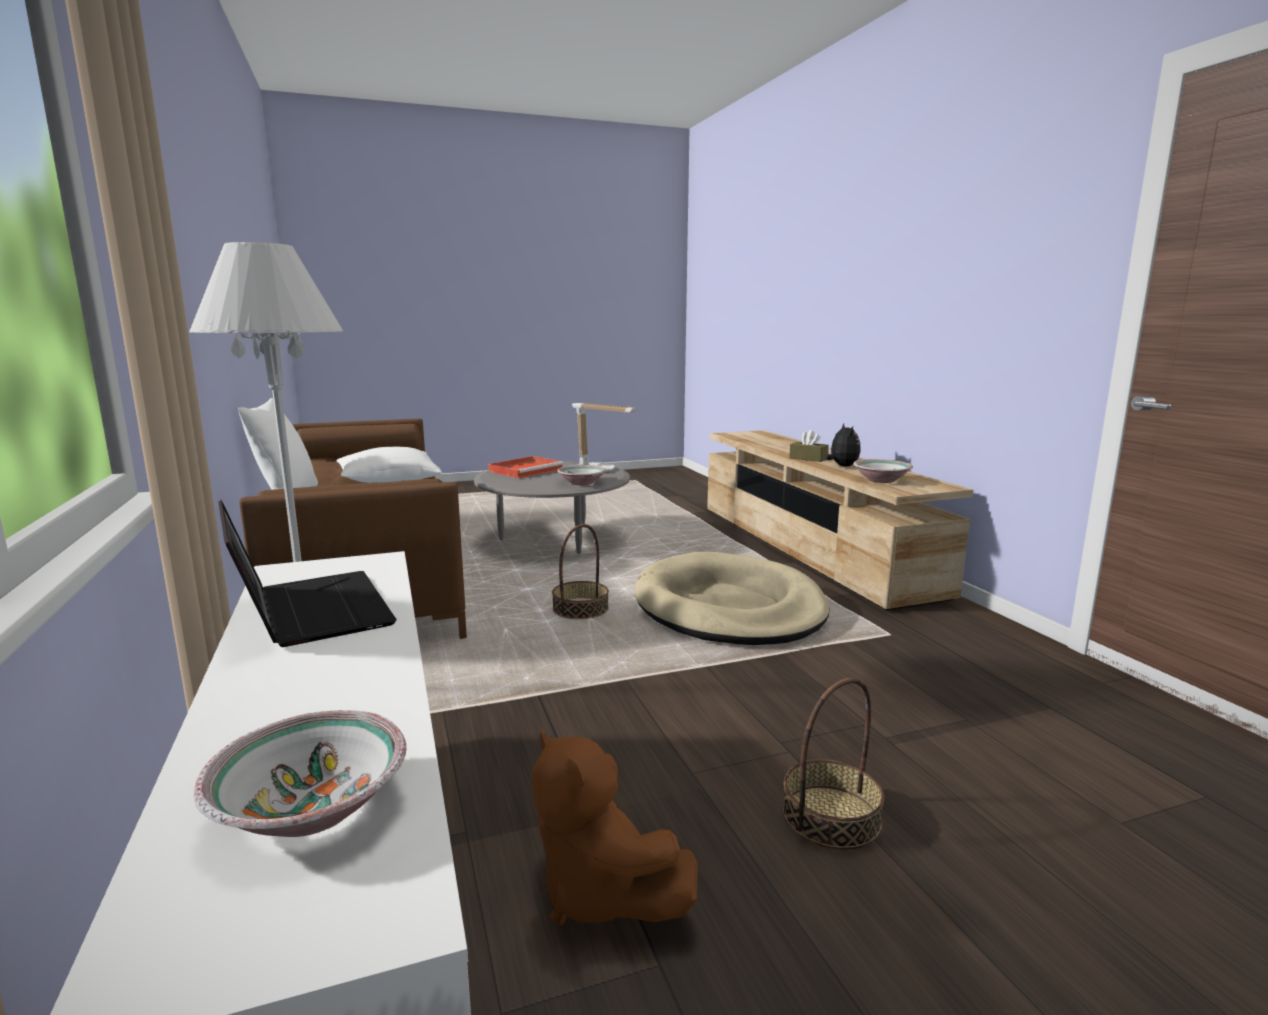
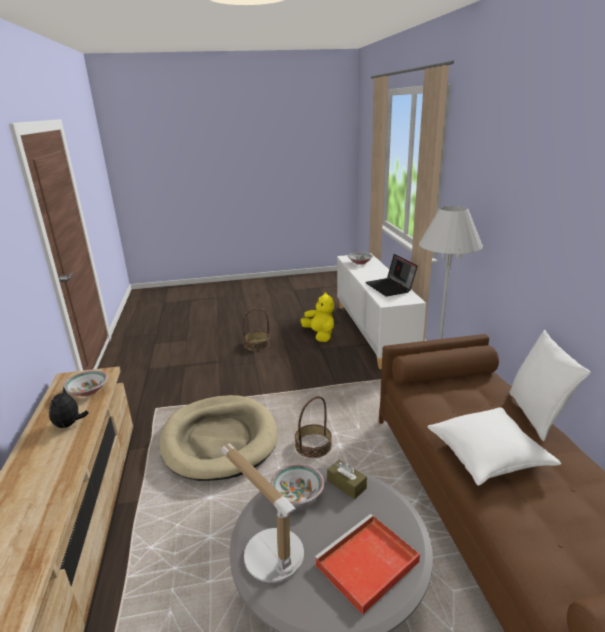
camera: 170 degrees left, 10 degrees up
brown plush toy [531,729,698,925] -> yellow plush toy [300,292,334,342]
brown tissue box [789,430,829,462] -> brown tissue box moved to [327,460,367,499]

